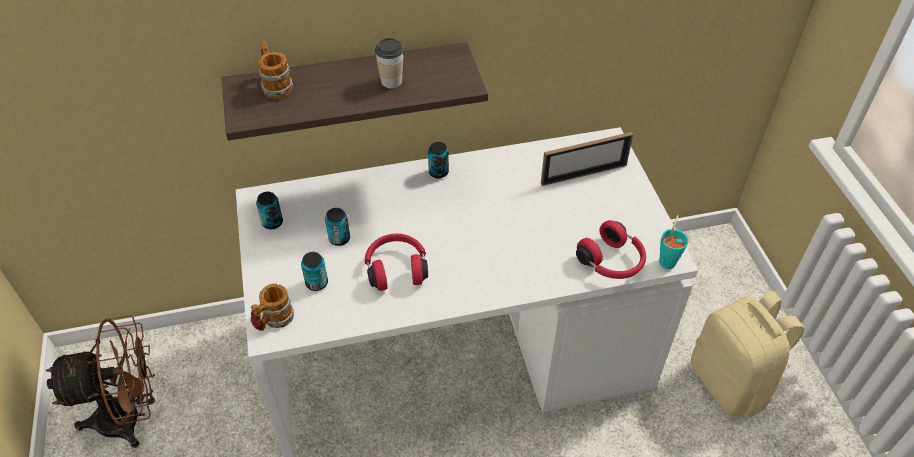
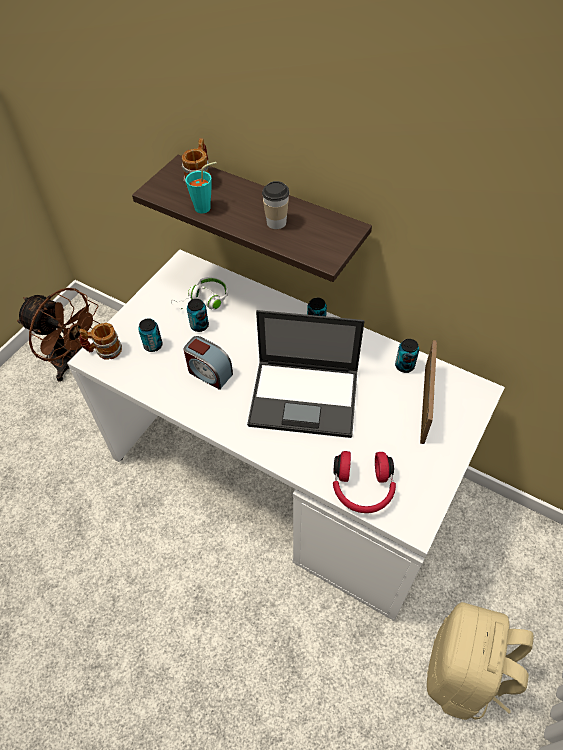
camera: 45 degrees right, 5 degrees up
can [256,192,283,229] -> can moved to [395,339,419,373]
red headphones [365,234,428,291] -> alarm clock [184,336,233,390]
picture frame [541,132,633,186] -> picture frame turned 105 degrees counterclockwise [420,340,437,444]
turquoise cup [659,215,689,269] -> turquoise cup moved to [185,162,217,213]
none -> white headphones [171,277,228,310]
none -> laptop [247,310,365,438]

